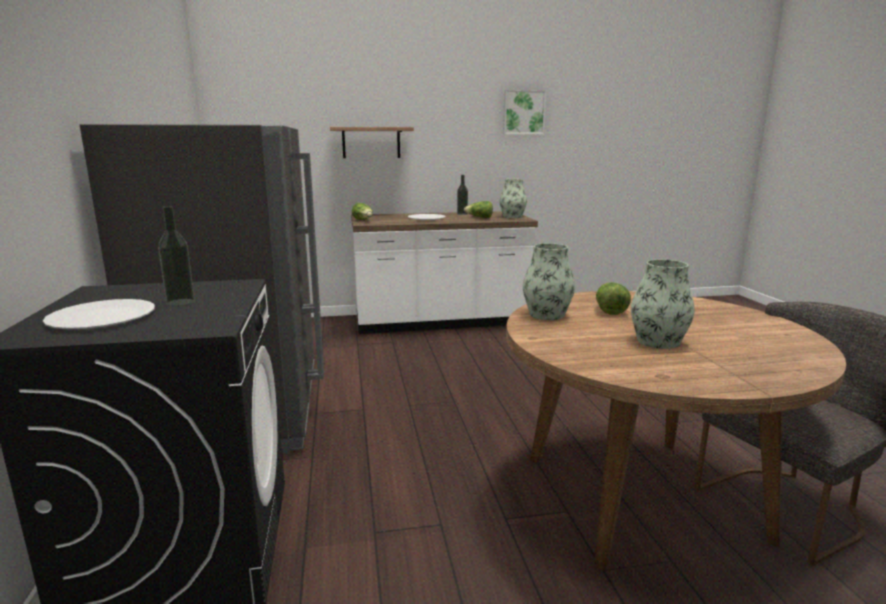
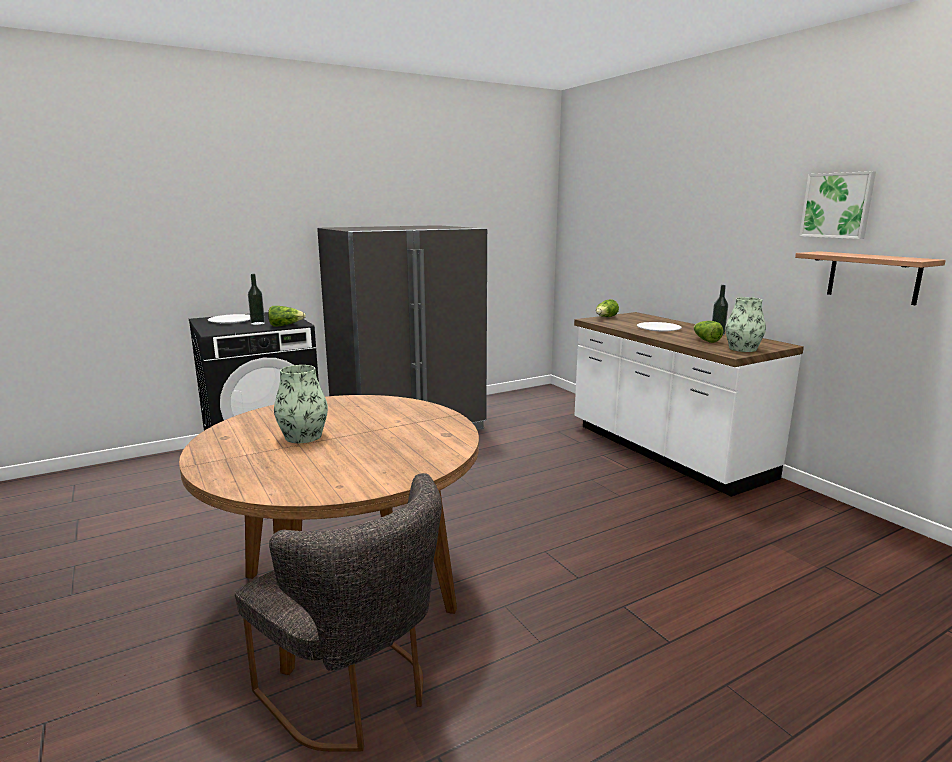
camera: 70 degrees right, 0 degrees up
shelf [330,127,414,158] -> shelf moved to [795,251,946,305]
vase [523,243,575,320] -> none
lettuce [596,282,631,315] -> lettuce moved to [268,306,306,326]

